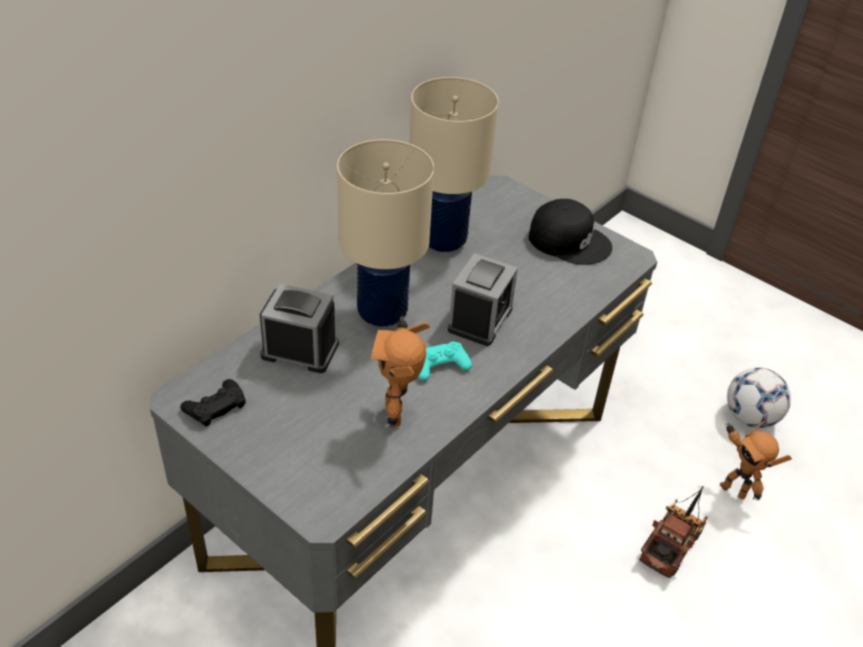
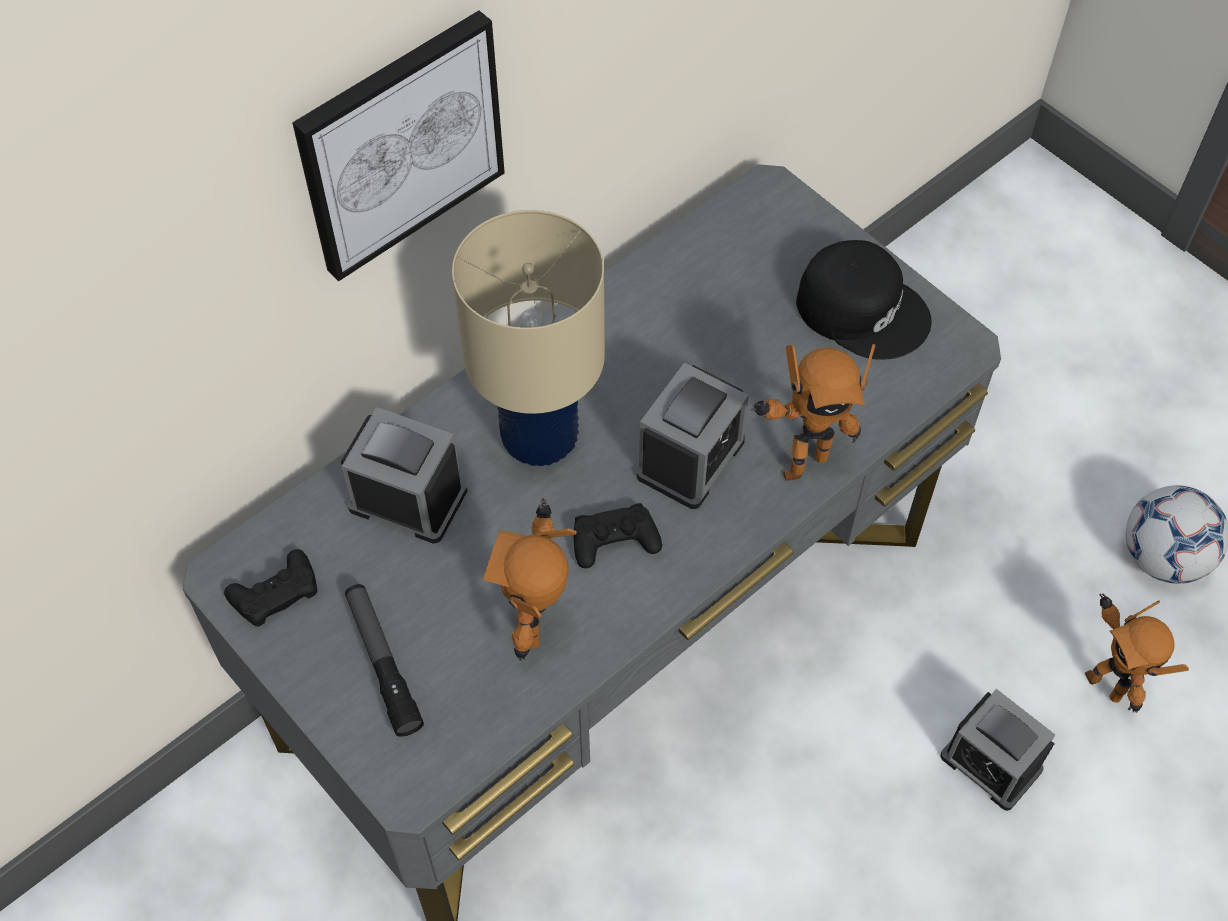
camera: 10 degrees right, 15 degrees up
beige table lamp [409,77,498,252] -> none
turquoise game controller [418,341,472,380] -> black game controller [573,503,662,568]
toy truck [639,486,708,578] -> alarm clock [940,689,1055,811]
none -> picture [292,10,505,281]
none -> flashlight [345,584,424,737]
none -> toy robot [751,344,875,481]

